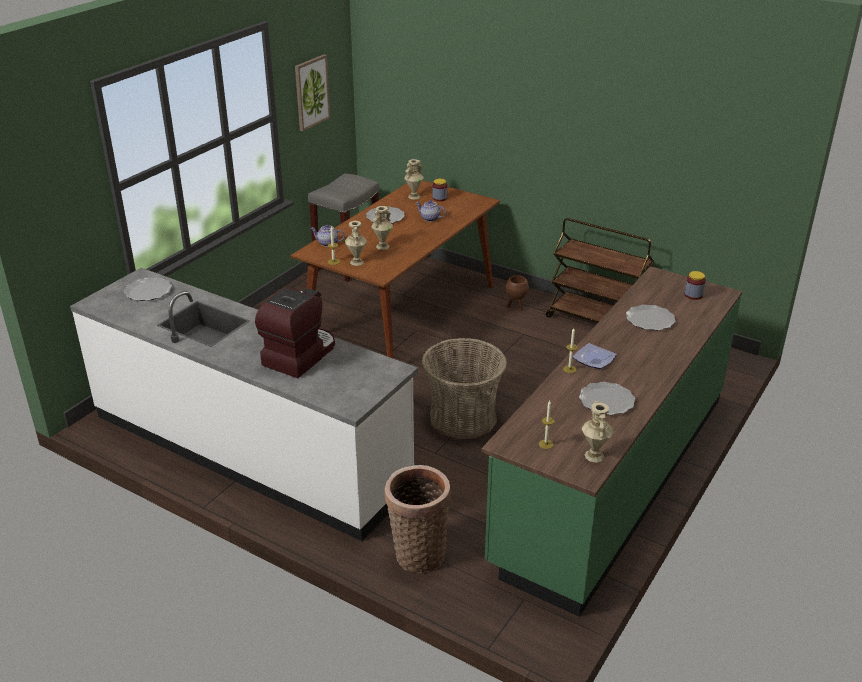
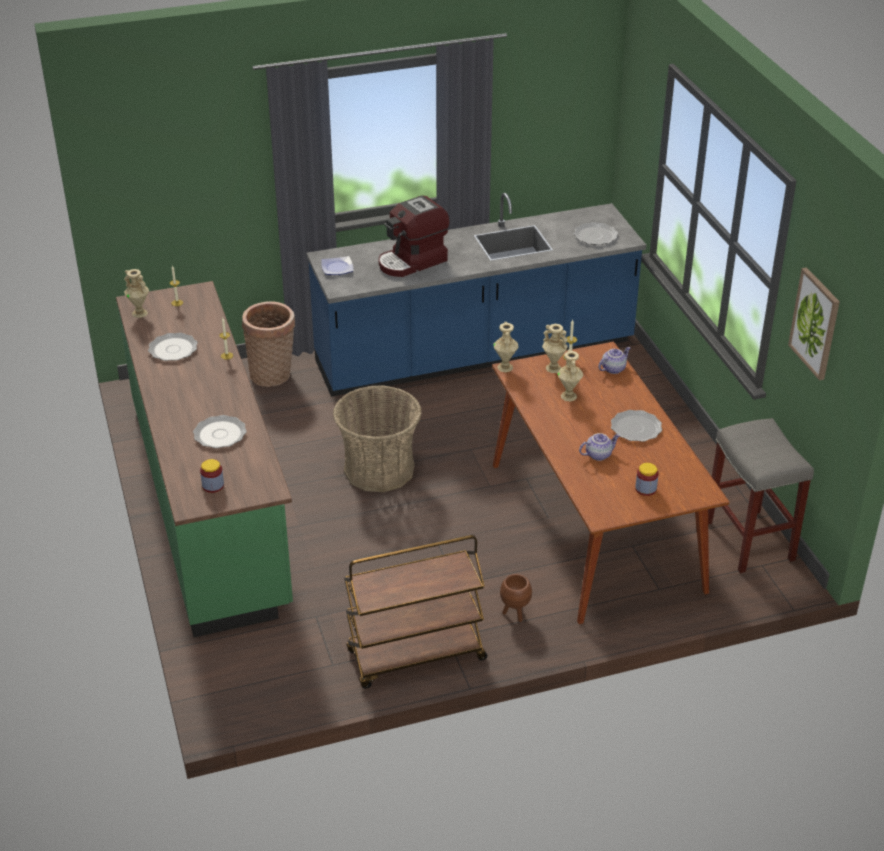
camera: 130 degrees right, 5 degrees up
white counter [70,268,418,541] -> blue counter [307,193,646,397]
coffee machine [255,288,335,378] -> coffee machine turned 75 degrees clockwise [379,195,449,277]
beige vase [404,159,424,199] -> beige vase moved to [494,322,519,372]
plate [573,343,617,369] -> plate moved to [321,256,353,275]

